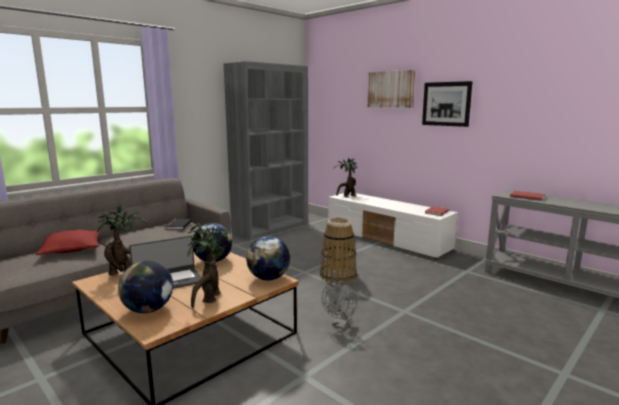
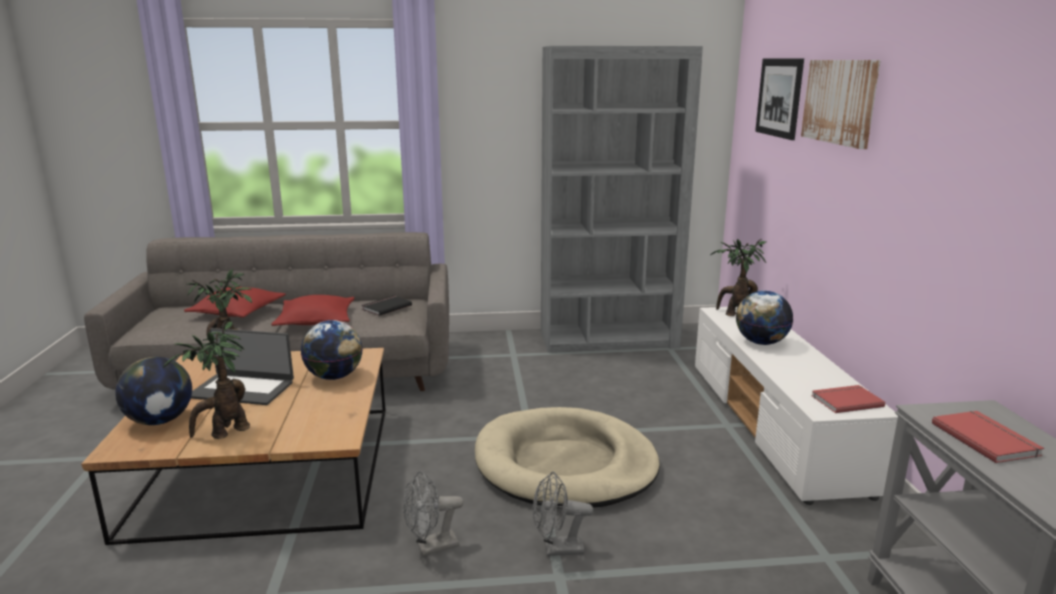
camera: 40 degrees right, 5 degrees up
globe [246,237,290,281] -> globe moved to [736,291,793,345]
basket [320,218,357,284] -> beige dog bed [475,407,660,508]
picture [422,81,473,127] -> picture moved to [755,58,804,140]
none -> red pillow [271,295,354,326]
none -> grey fan [533,471,593,556]

